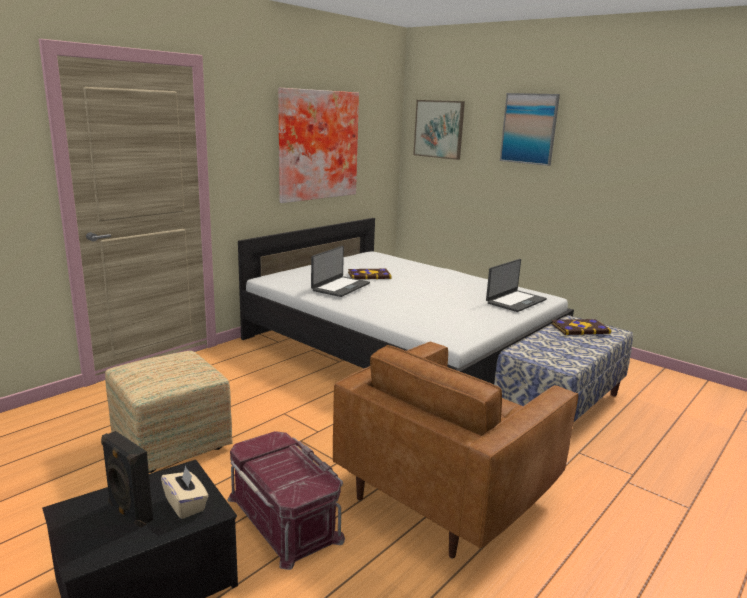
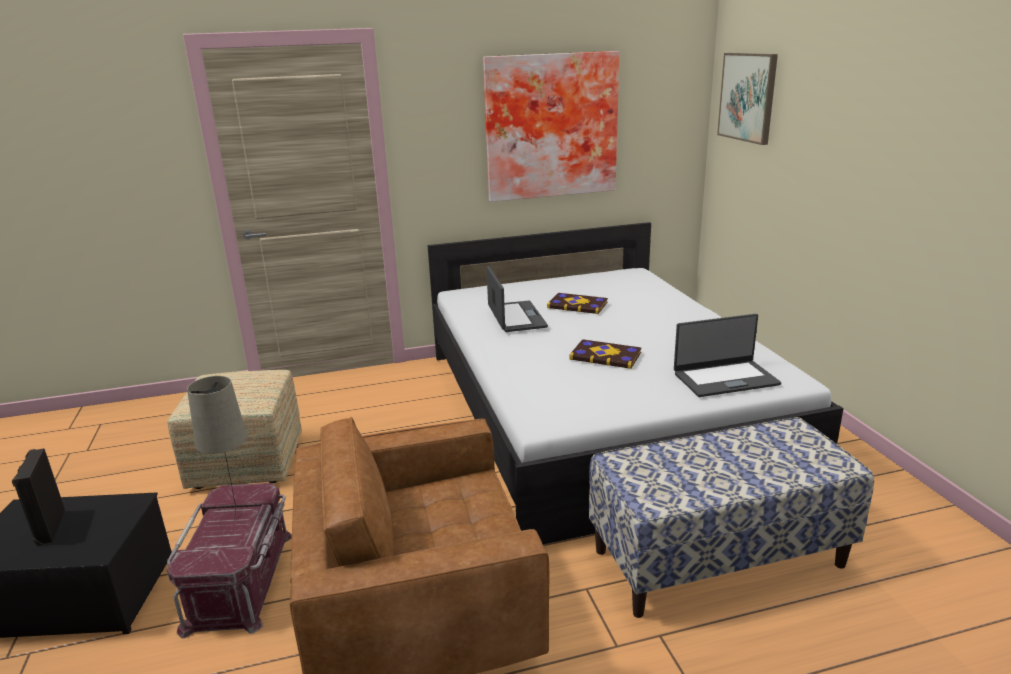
camera: 35 degrees right, 5 degrees up
beige tissue box [161,466,208,519] -> none
laptop [311,246,370,297] -> laptop turned 75 degrees counterclockwise [486,266,548,332]
picture [500,93,560,166] -> none
book [551,319,611,335] -> book moved to [569,339,641,369]
none -> beige table lamp [187,376,247,520]

